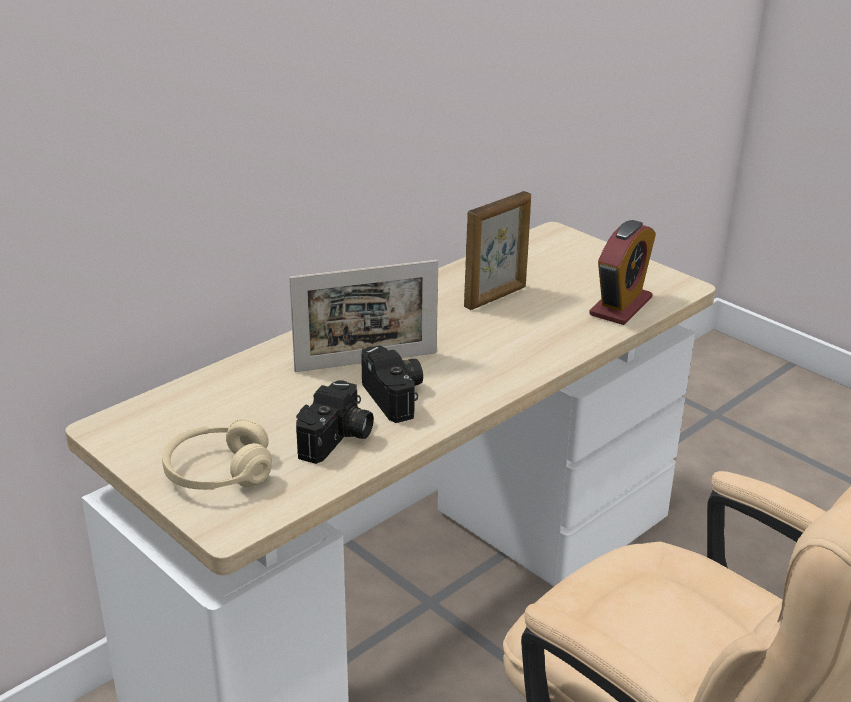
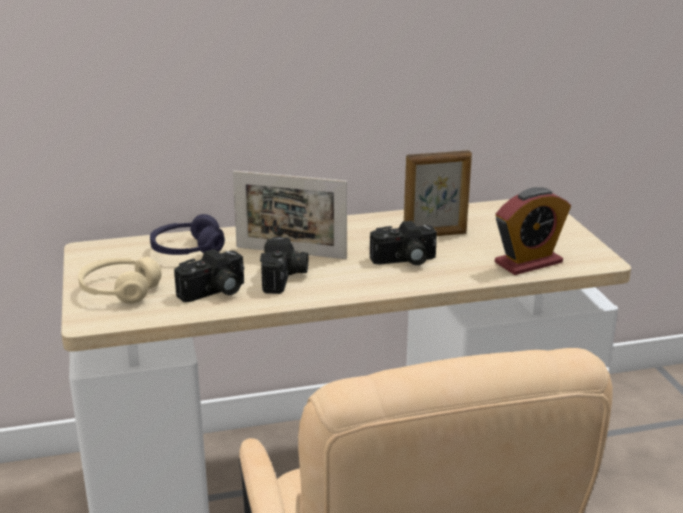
camera: 30 degrees right, 5 degrees down
none -> purple headphones [150,214,225,255]
none -> camera [370,221,437,265]

